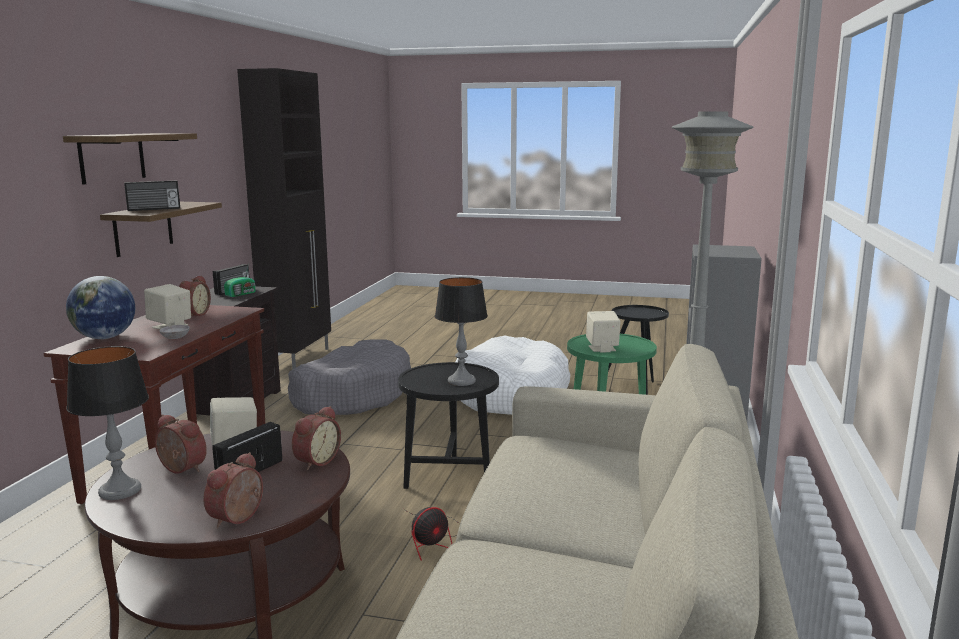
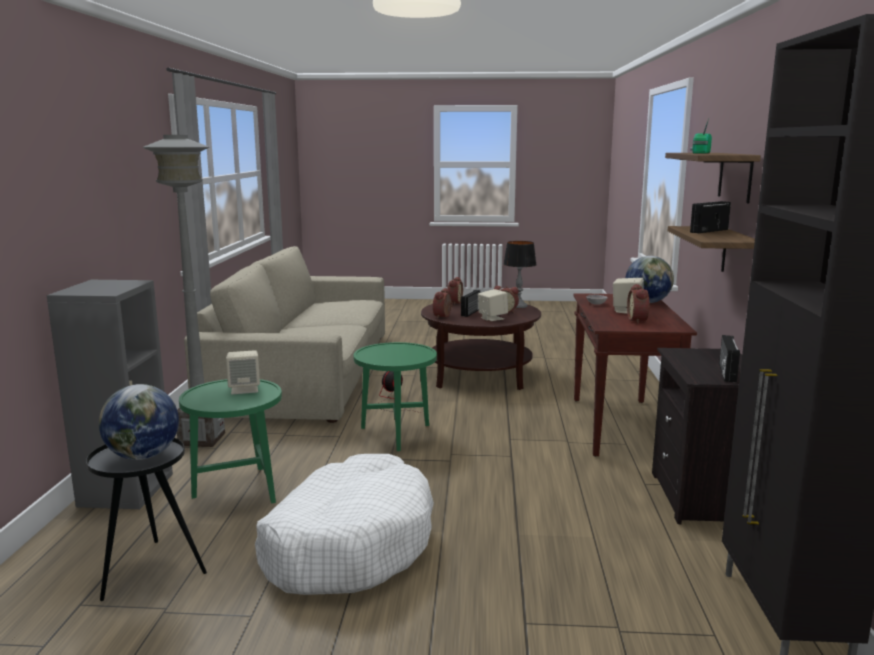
camera: 170 degrees right, 0 degrees up
radio [224,262,255,297] -> radio moved to [690,119,712,154]
grey dog bed [288,339,411,415] -> none
black side table [398,362,499,489] -> green side table [354,342,437,451]
table lamp [435,277,488,386] -> none
none -> globe [99,384,179,460]

